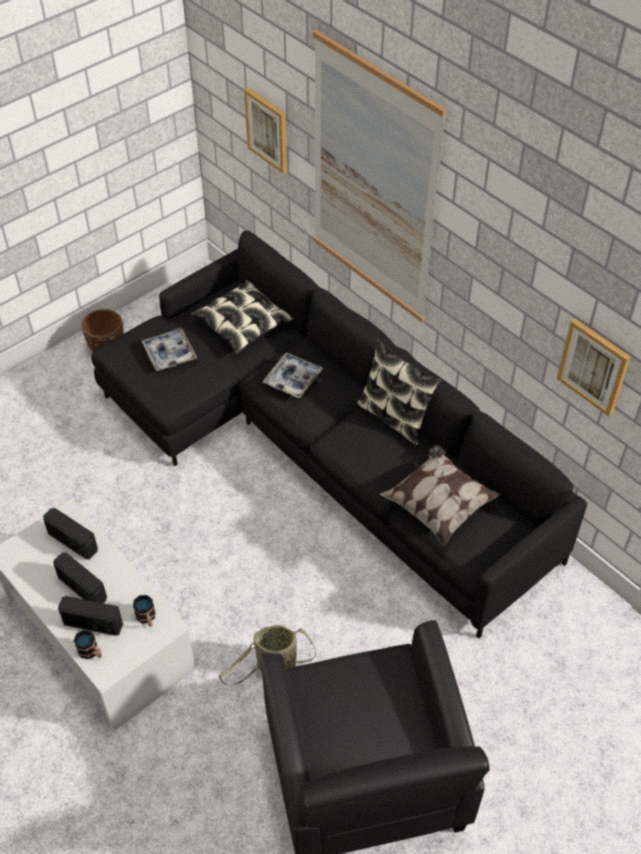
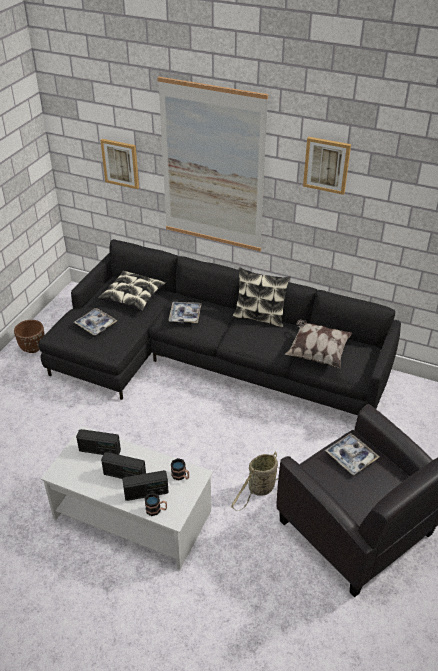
camera: 25 degrees left, 10 degrees down
picture [557,318,631,417] -> picture moved to [303,137,351,195]
none -> tray [325,433,379,475]

